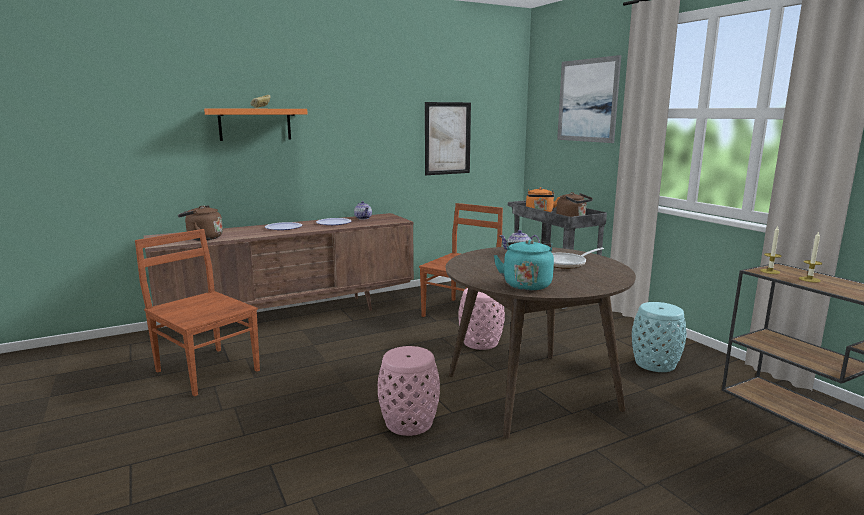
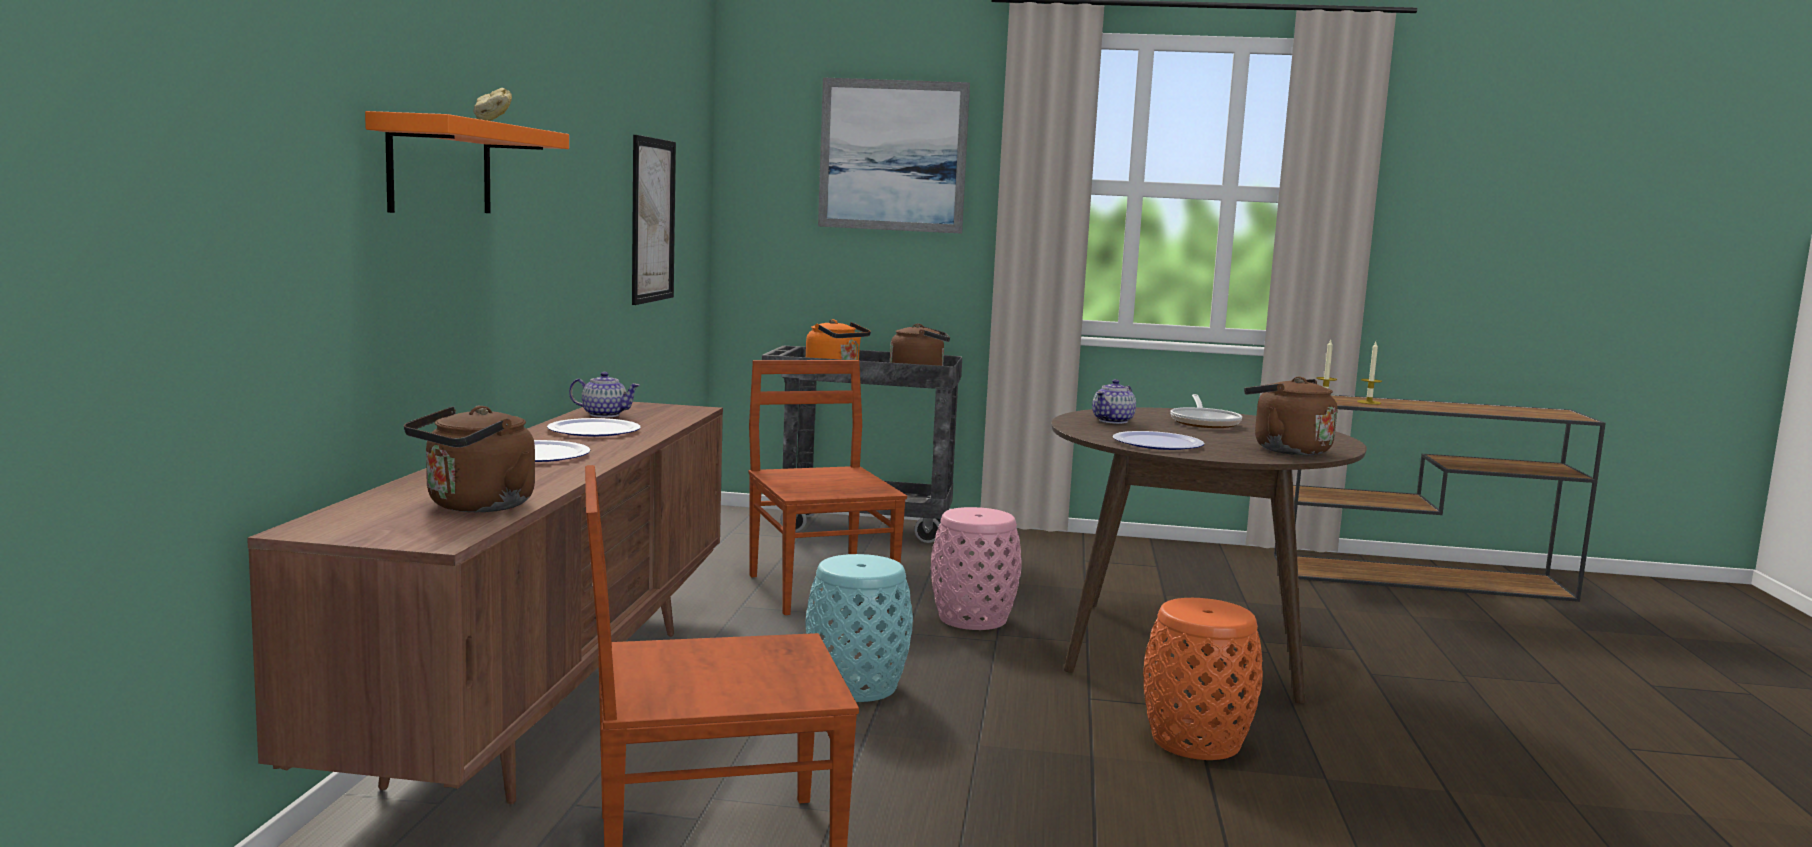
camera: 55 degrees left, 5 degrees down
pink stool [377,346,440,436] -> orange stool [1143,598,1263,760]
turquoise kettle [494,240,554,291] -> brown kettle [1244,377,1337,455]
turquoise stool [632,302,686,372] -> turquoise stool moved to [806,554,913,702]
none -> plate [1113,431,1205,450]

